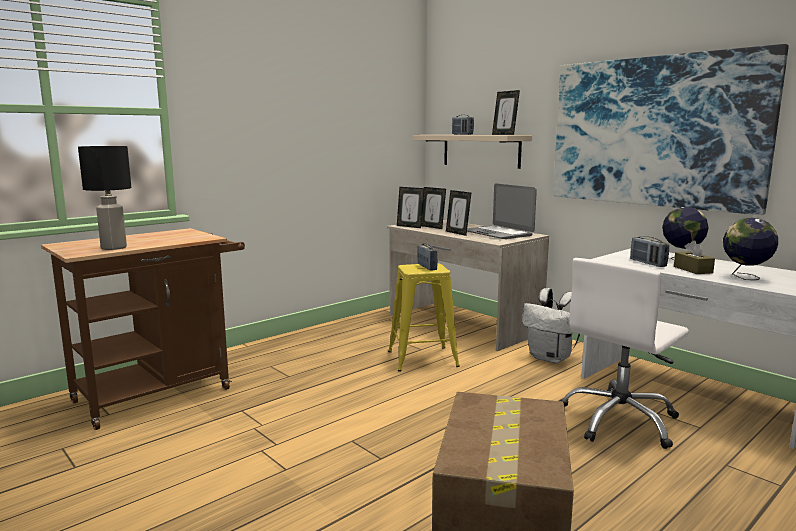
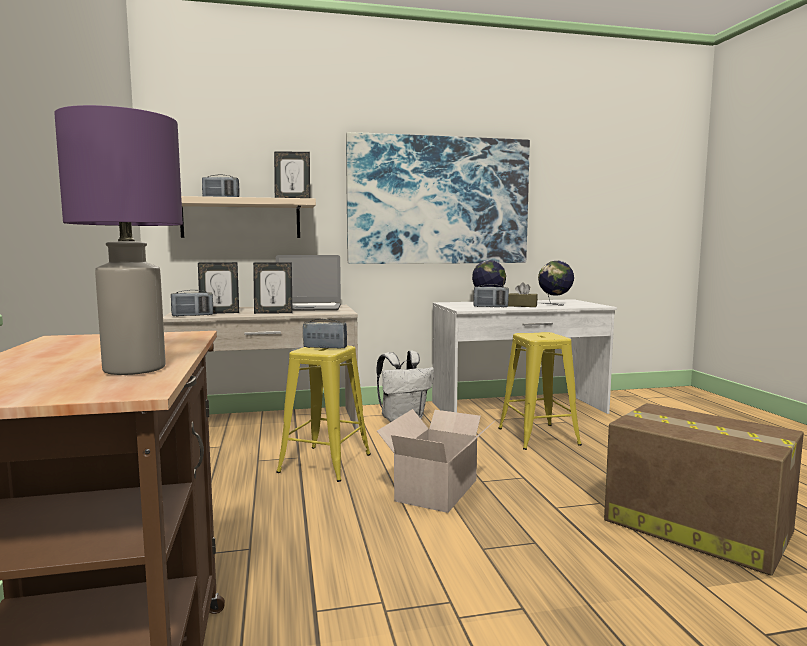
camera: 60 degrees left, 5 degrees down
black table lamp [78,146,131,250] -> purple table lamp [54,105,183,375]
picture frame [397,187,424,228] -> radio [171,290,213,317]
white office chair [560,258,689,449] -> yellow stool [498,332,582,450]
none -> cardboard box [377,409,493,513]

